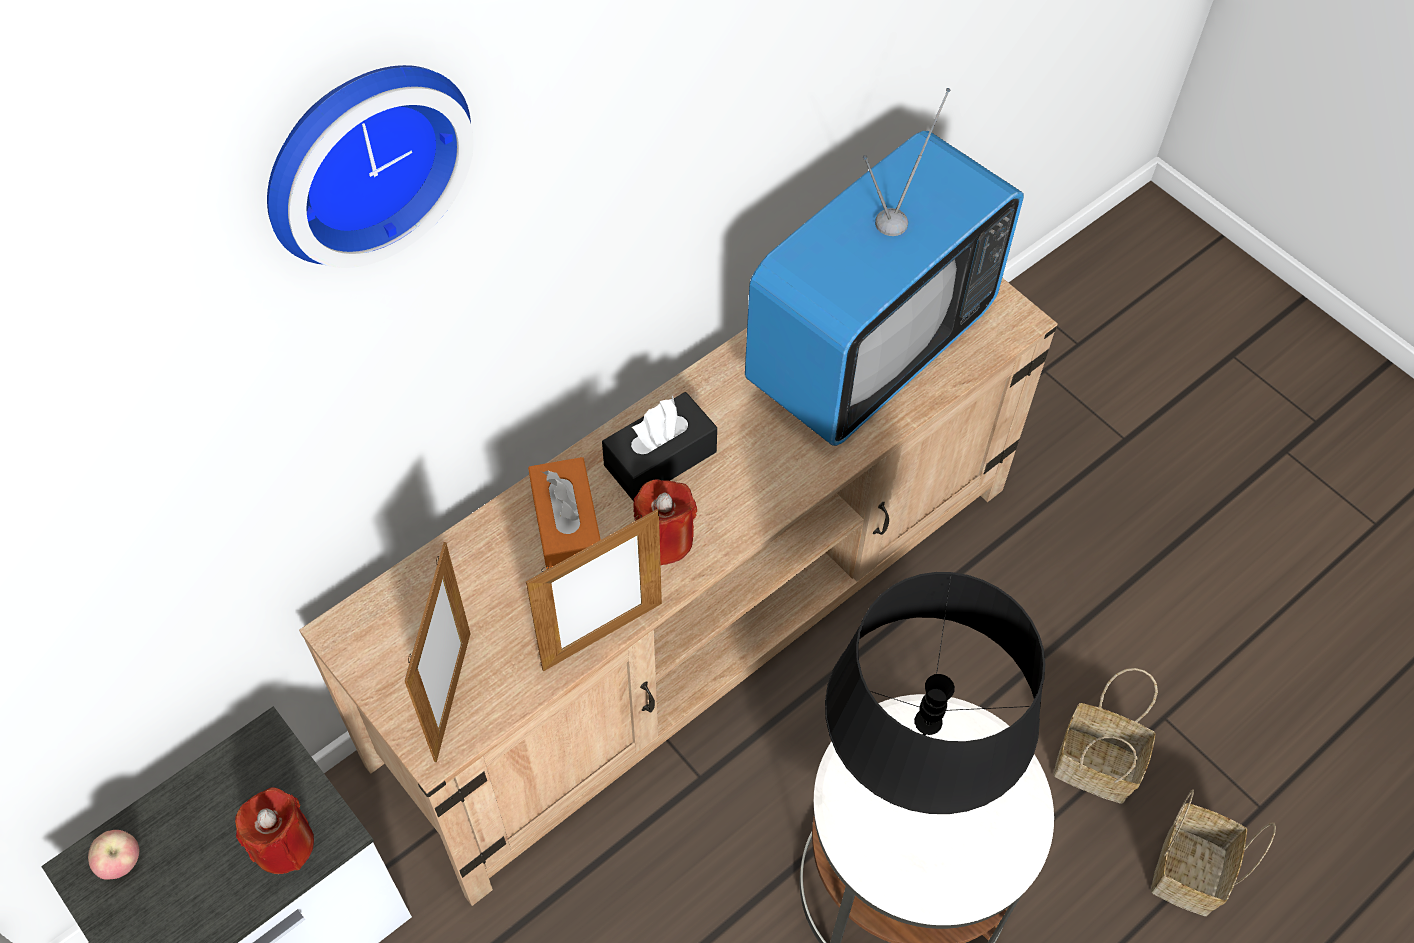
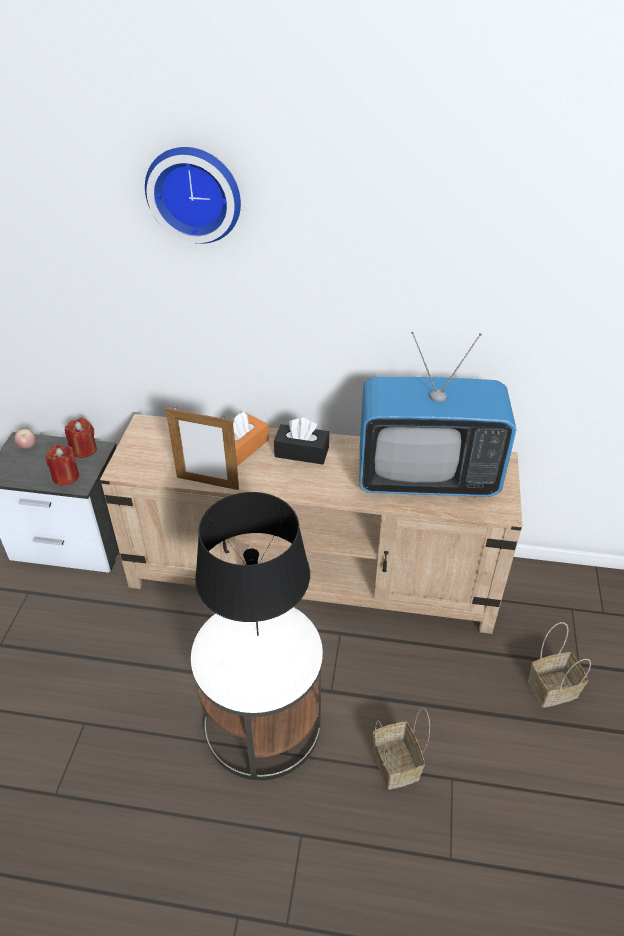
camera: 50 degrees right, 15 degrees down
picture frame [405,542,471,762] -> none
red candle [633,479,697,565] -> red candle moved to [65,418,97,458]
basket [1151,789,1276,916] -> basket moved to [528,622,591,708]

